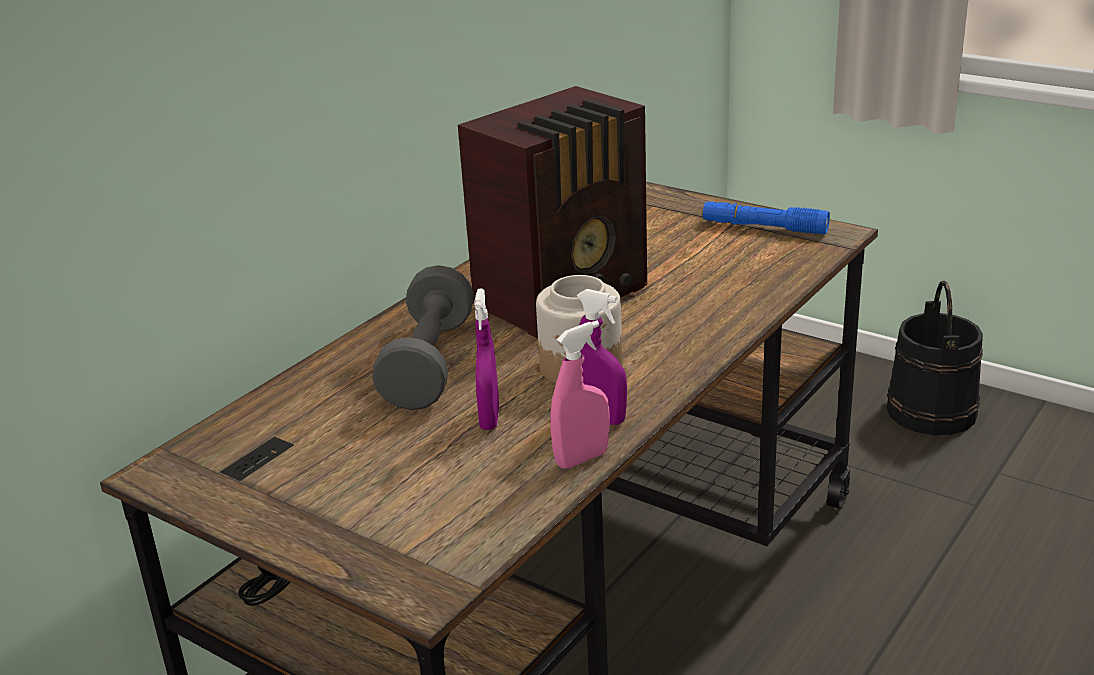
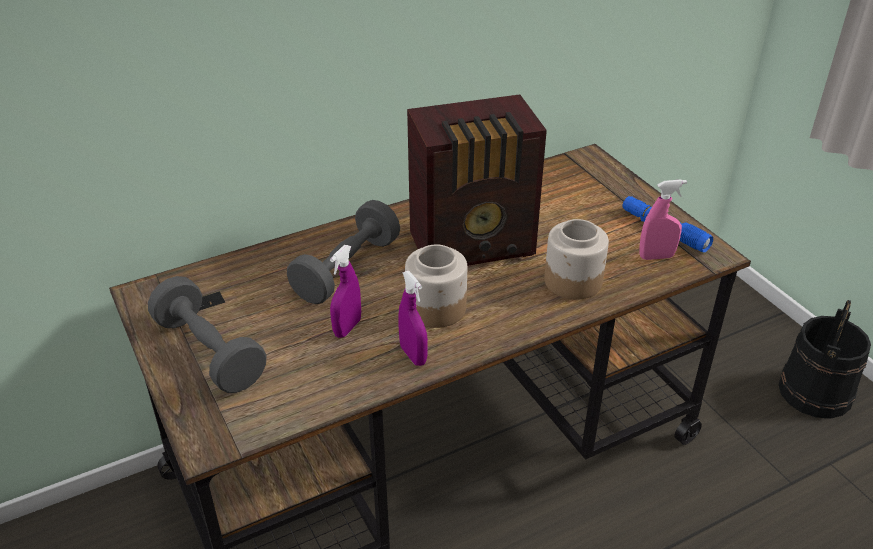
camera: 25 degrees right, 10 degrees up
pink spray bottle [551,320,610,469] -> pink spray bottle moved to [639,179,687,260]
none -> grey dumbbell [148,276,267,393]
none -> jar [544,219,609,299]

